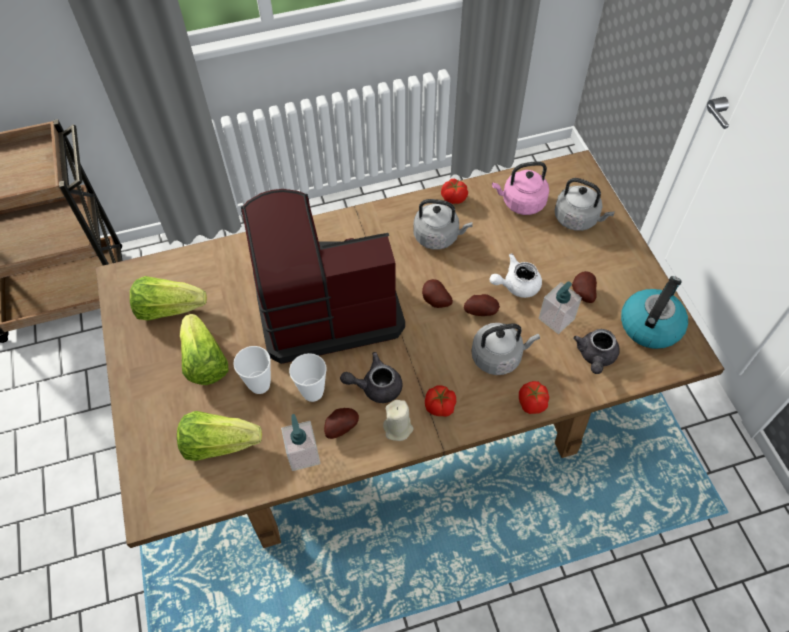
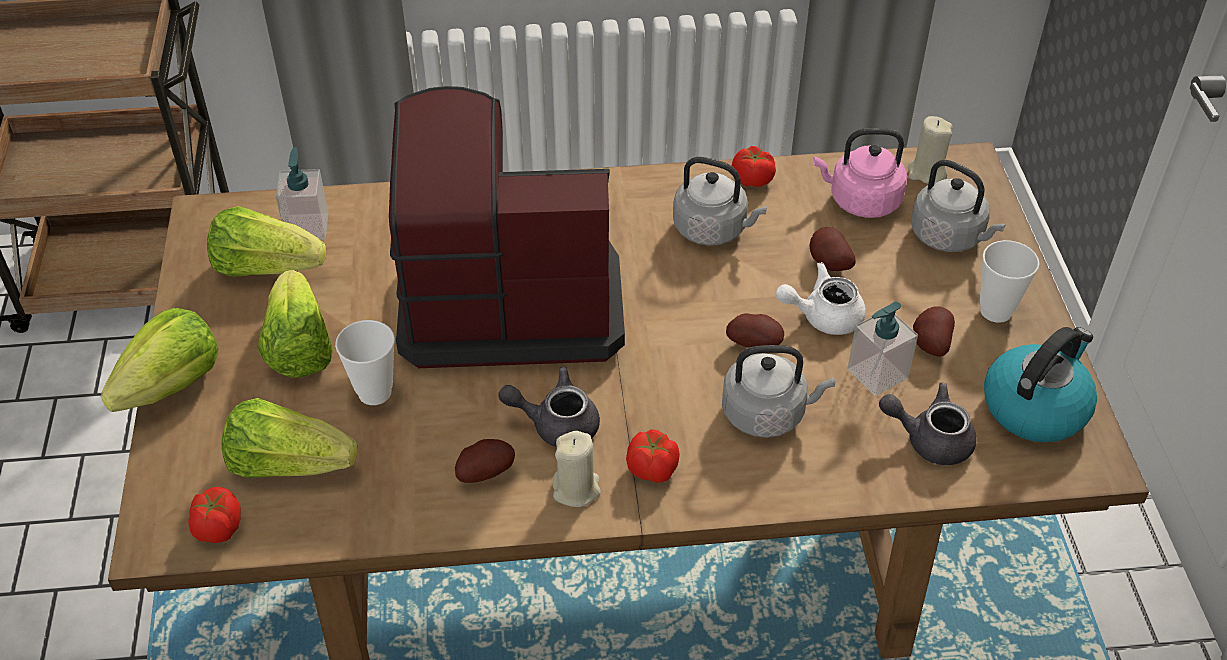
camera: 10 degrees right, 10 degrees down
soap dispenser [281,414,321,471] -> soap dispenser moved to [276,147,329,240]
cup [289,353,327,402] -> cup moved to [980,240,1040,323]
potato [422,279,453,308] -> potato moved to [810,227,856,271]
tomato [519,381,549,414] -> tomato moved to [188,487,241,543]
grey teapot [573,329,620,374] -> grey teapot turned 75 degrees clockwise [879,383,977,465]
none -> lettuce [101,308,218,412]
none -> beige candle [908,116,952,184]

